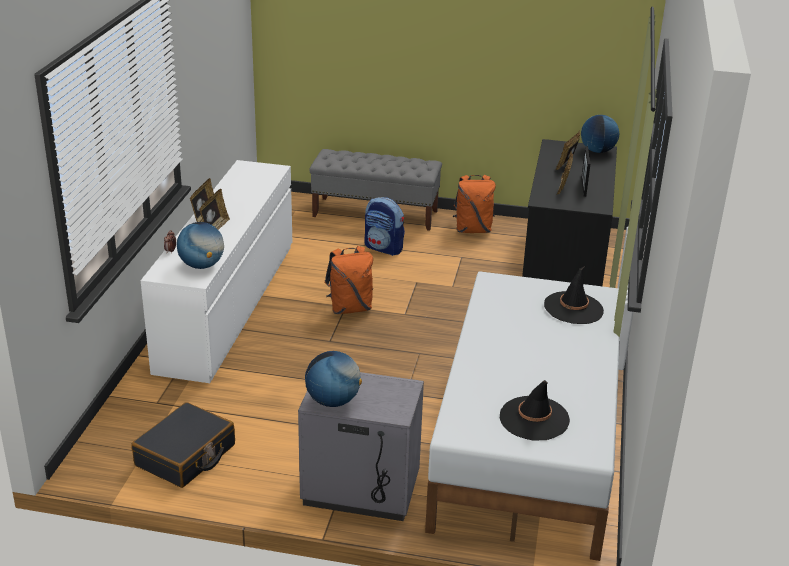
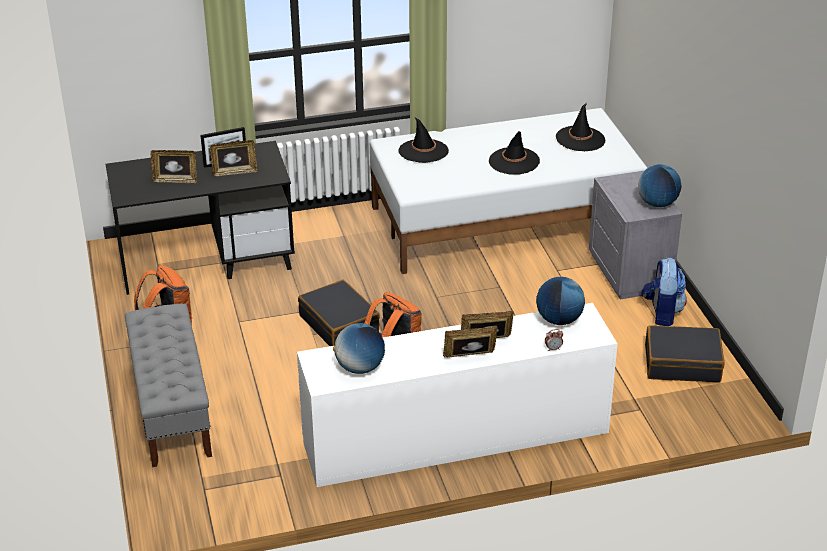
camera: 115 degrees left, 5 degrees up
backpack [364,197,405,256] -> backpack moved to [641,257,687,326]
globe [581,115,619,153] -> globe moved to [333,323,385,374]
none -> black suitcase [298,280,380,346]
none -> black hat [489,131,540,175]

